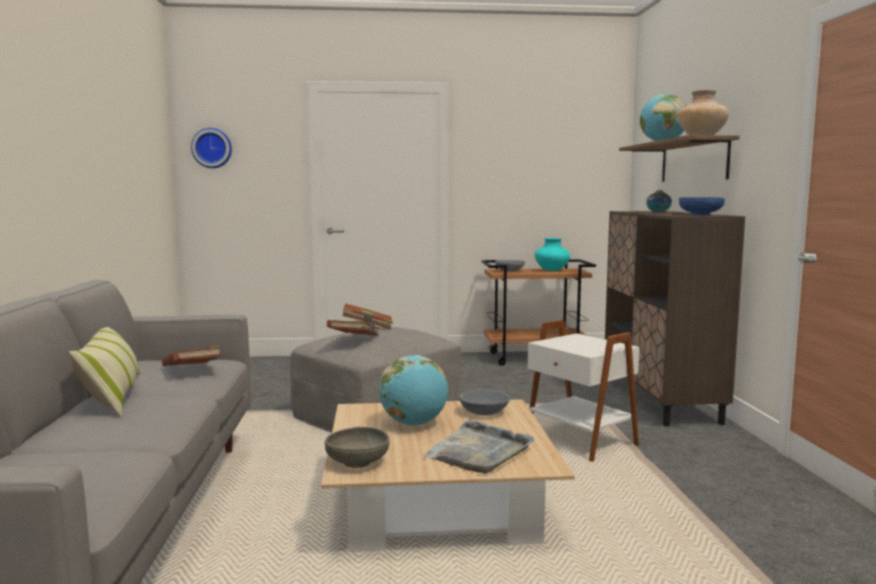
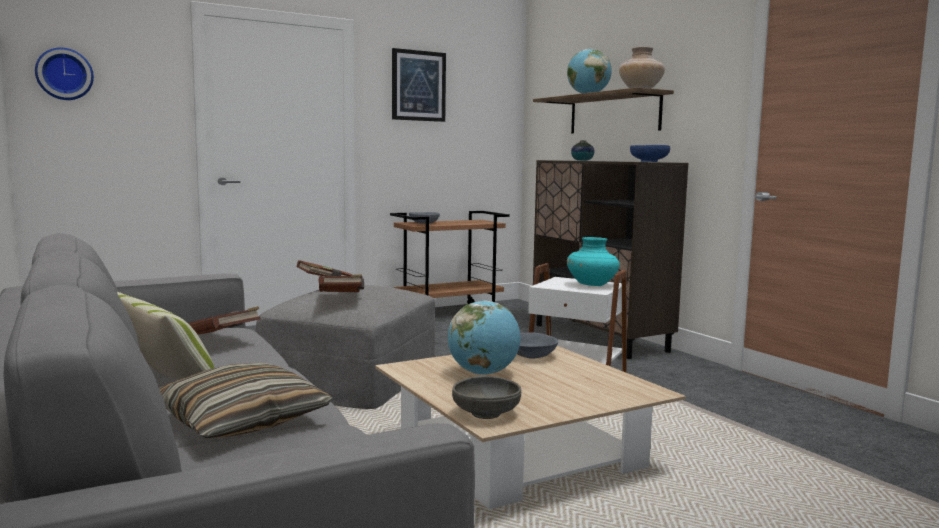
camera: 25 degrees left, 0 degrees up
grey tray [423,421,534,473] -> none
turquoise vase [535,238,570,271] -> turquoise vase moved to [567,237,620,286]
none -> pillow [159,363,332,438]
none -> picture [392,48,446,122]

